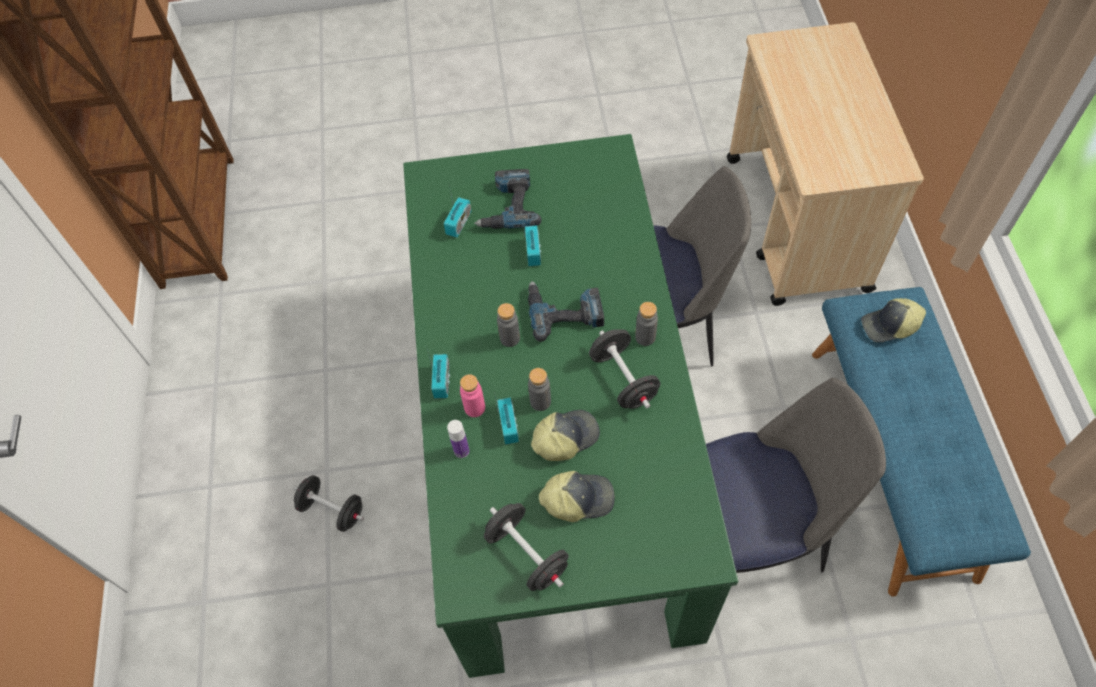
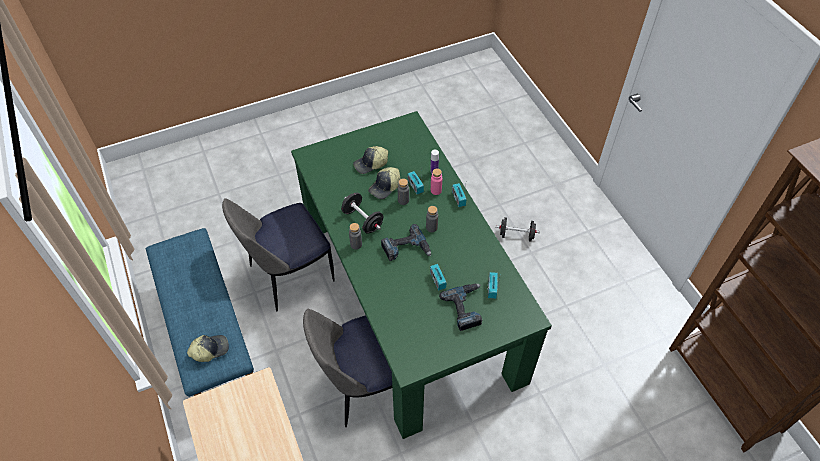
camera: 160 degrees right, 5 degrees down
black dumbbell [484,503,569,591] -> none

